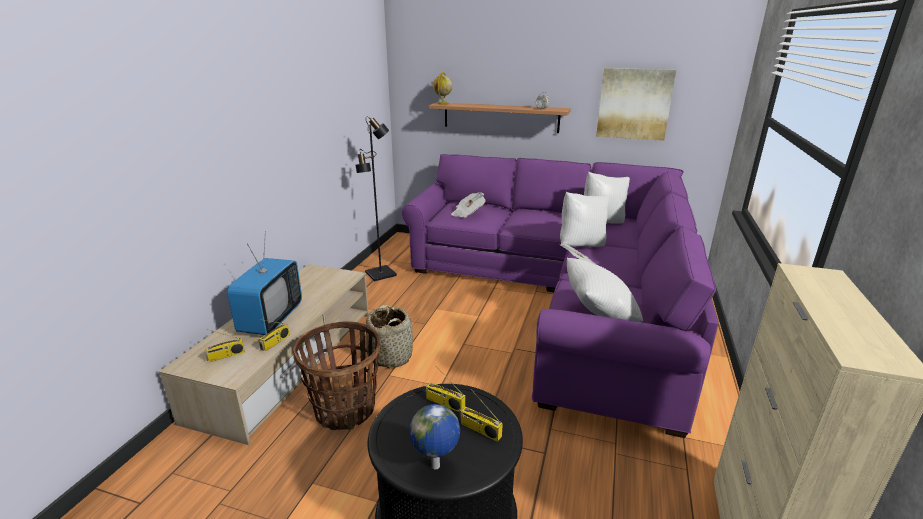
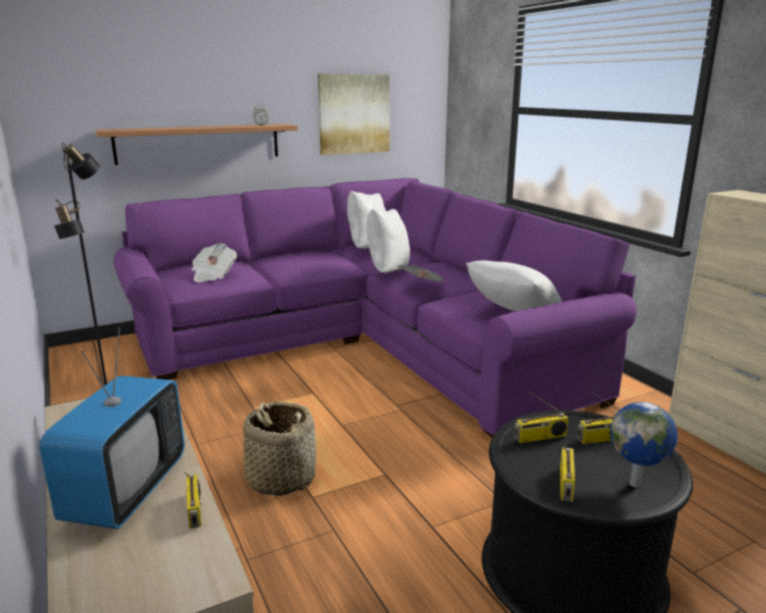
camera: 45 degrees left, 5 degrees down
radio [204,329,245,362] -> radio moved to [560,442,575,502]
television [227,231,302,335] -> television turned 45 degrees clockwise [39,327,185,529]
basket [293,321,380,430] -> none
globe [433,72,453,105] -> none

